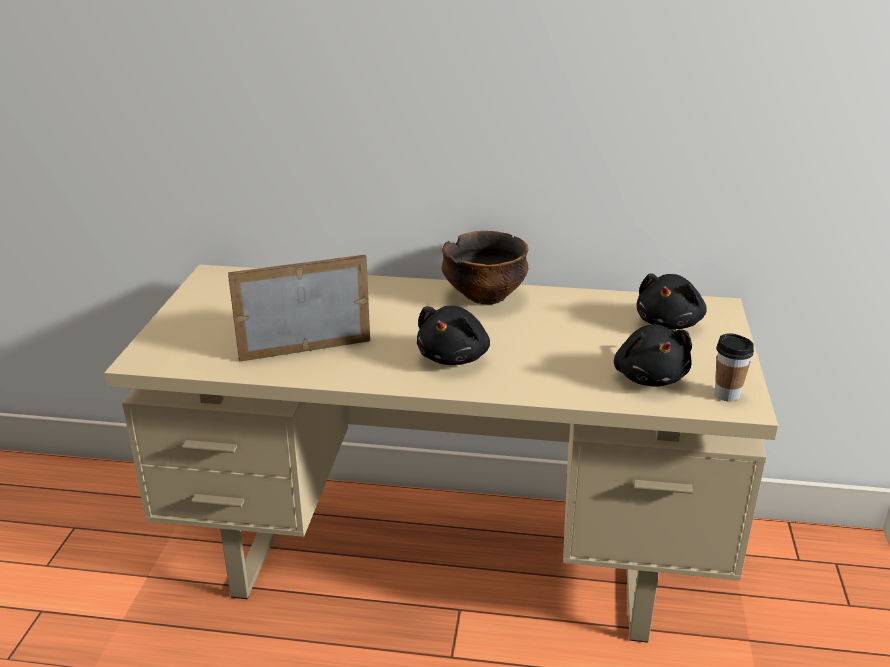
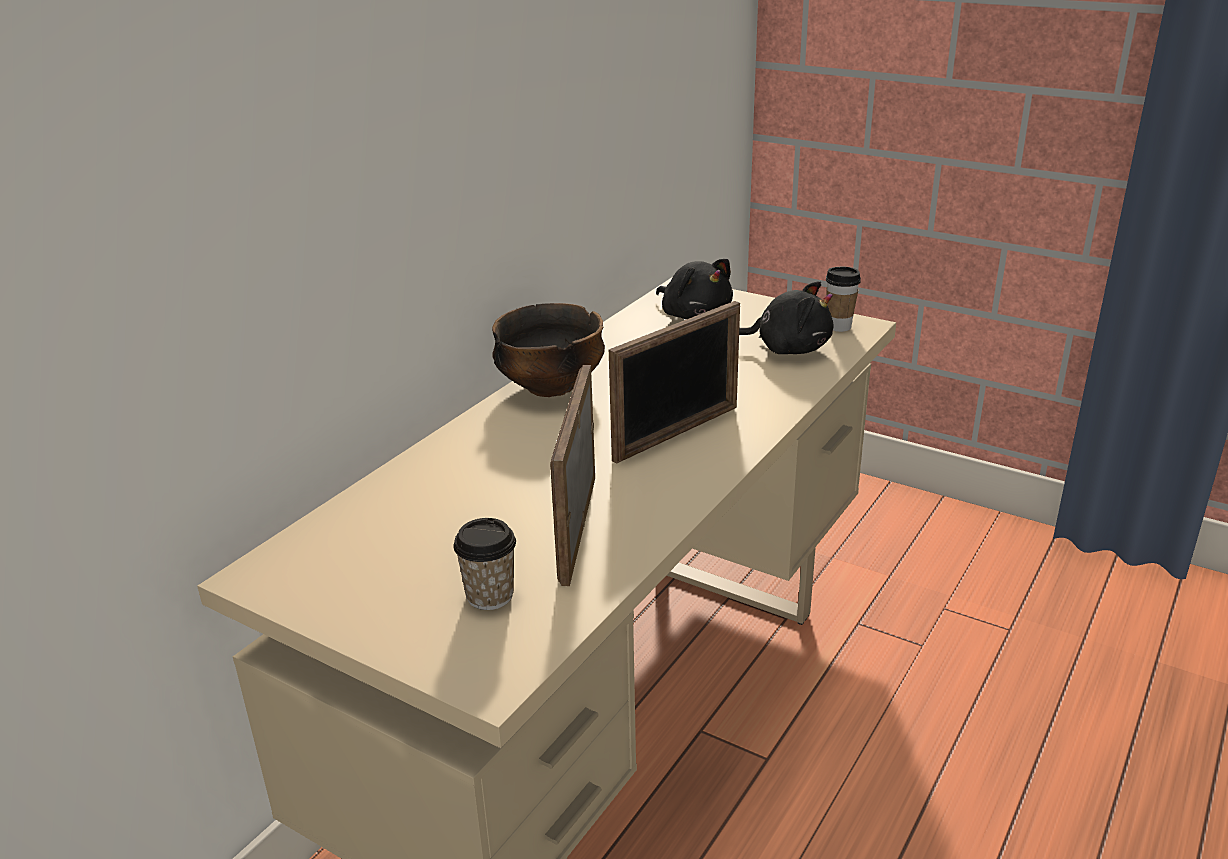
camera: 65 degrees left, 0 degrees up
black plush toy [417,306,490,365] -> picture frame [609,301,740,464]
none -> cup [454,518,516,610]

